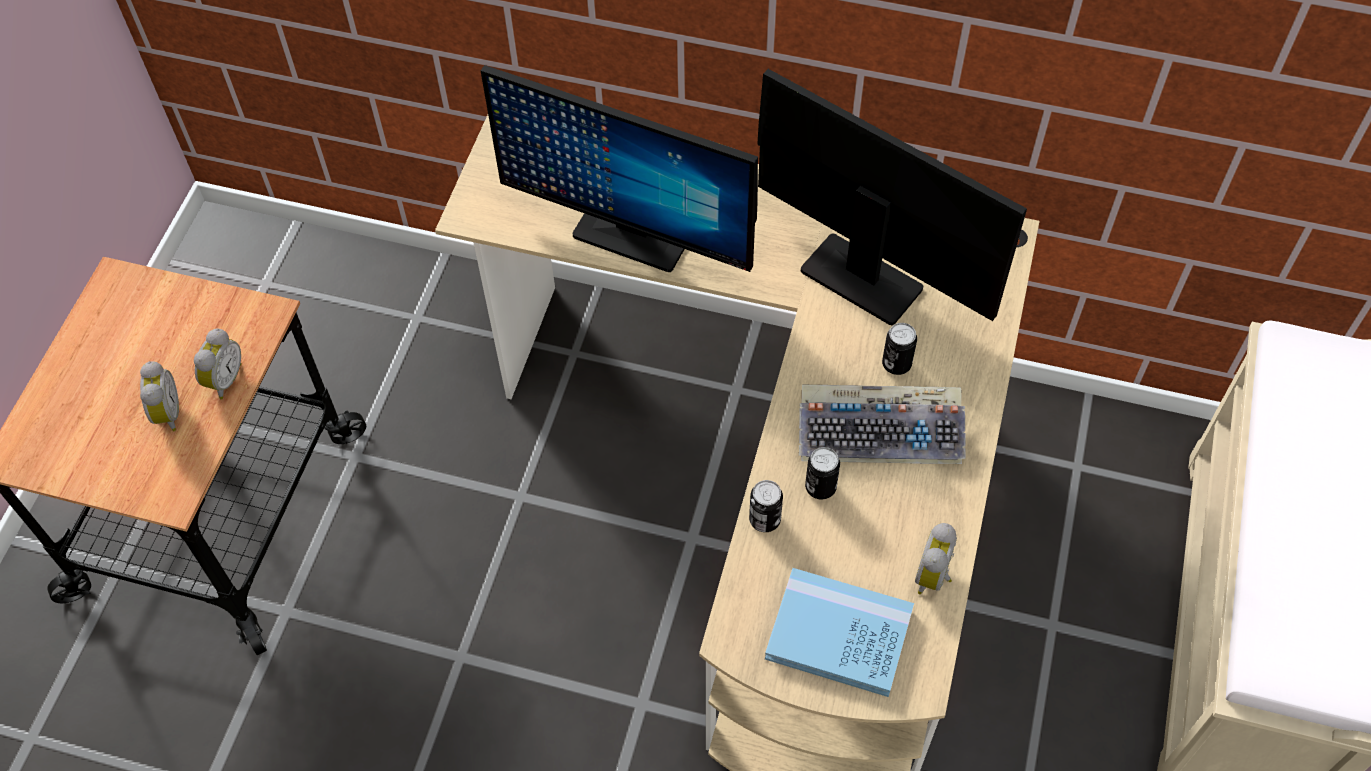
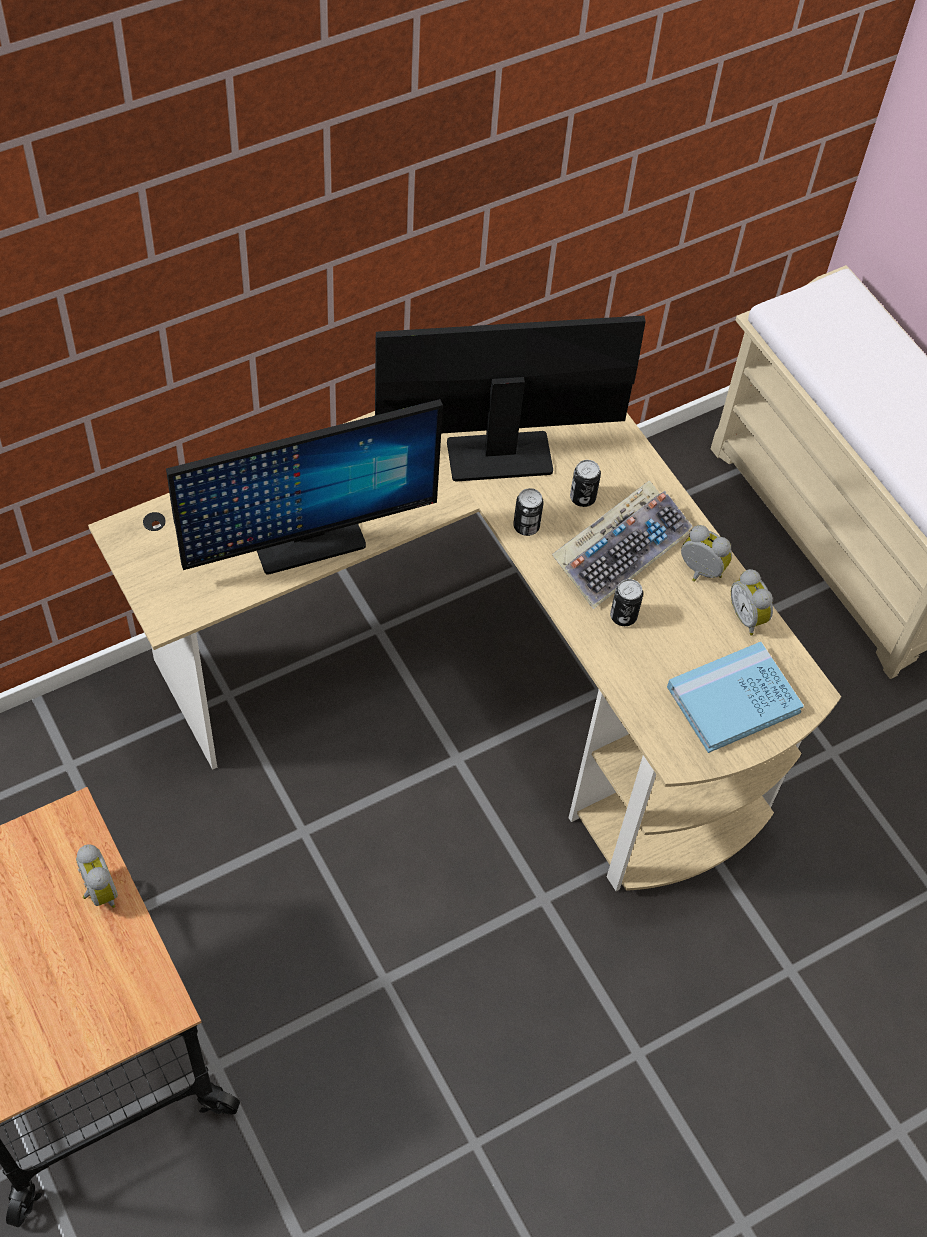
camera: 50 degrees left, 0 degrees up
alarm clock [140,361,179,431] -> alarm clock moved to [681,525,732,582]
can [749,480,783,532] -> can moved to [513,488,544,536]

